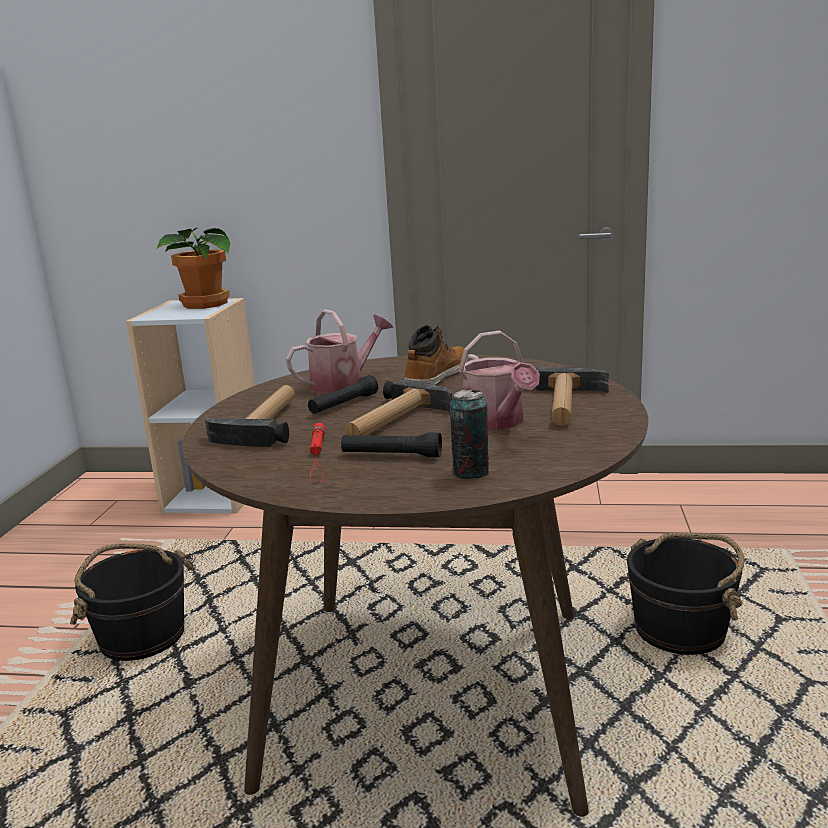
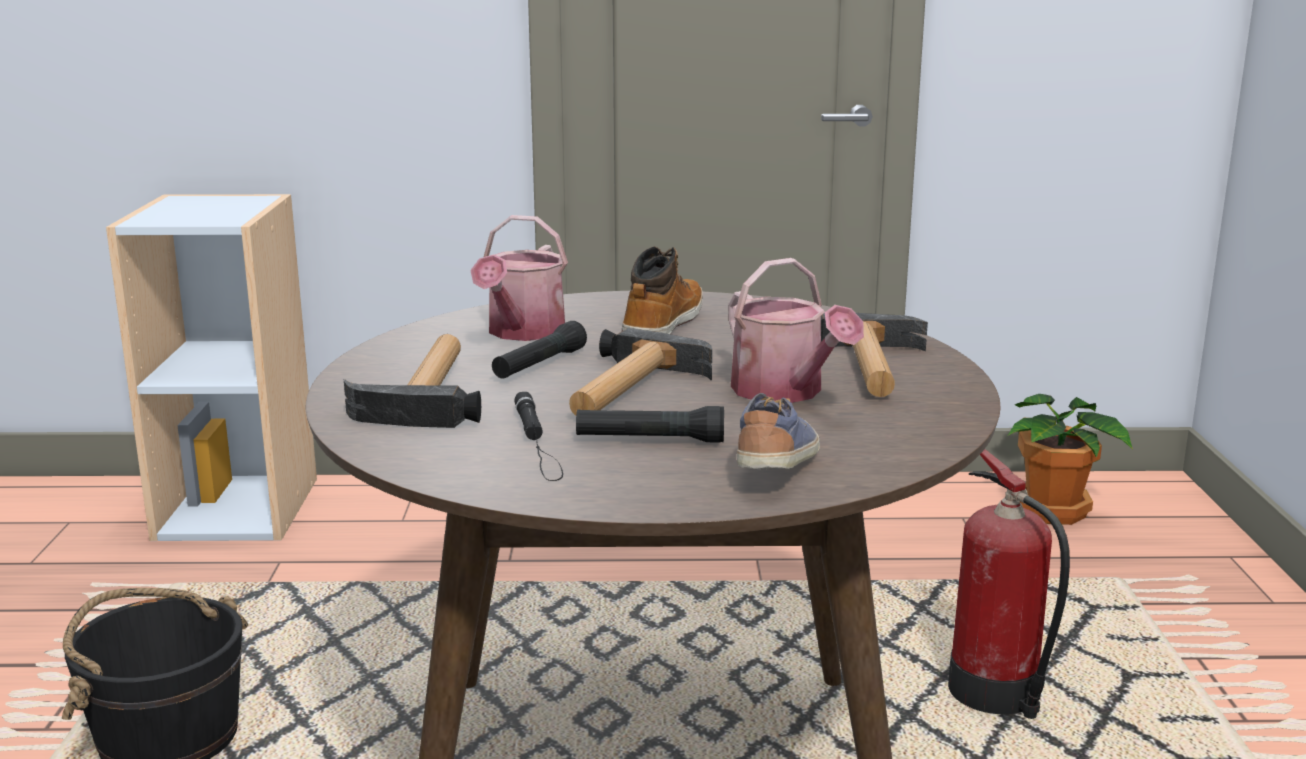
camera: 10 degrees left, 0 degrees up
potted plant [157,228,230,309] -> potted plant moved to [1008,394,1133,525]
watering can [286,309,393,393] -> watering can turned 150 degrees clockwise [470,215,568,341]
red flashlight [310,423,325,483] -> black flashlight [514,392,563,481]
can [450,390,489,479] -> shoe [737,393,820,470]
black bucket [627,532,745,655] -> fire extinguisher [948,449,1070,719]

